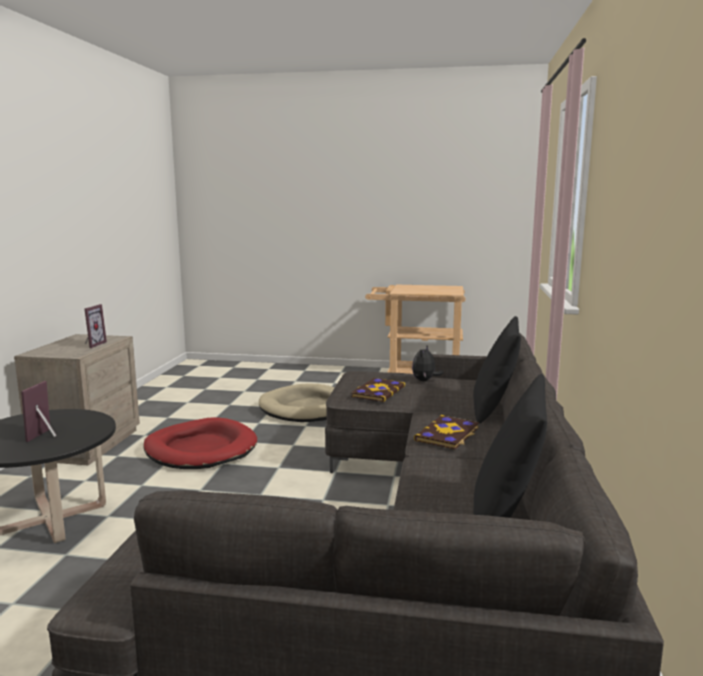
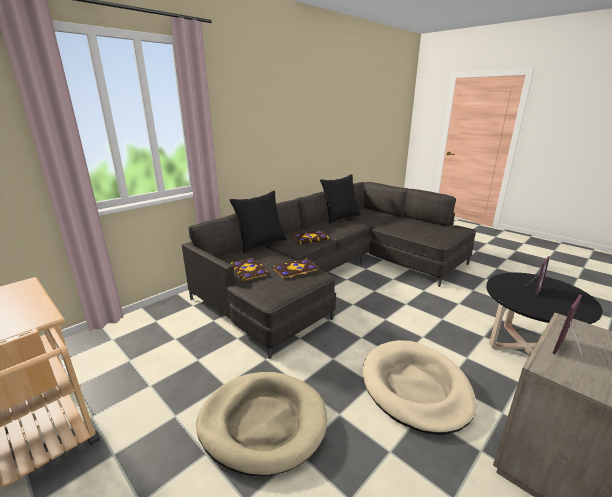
camera: 145 degrees left, 10 degrees up
red dog bed [143,417,257,469] -> beige dog bed [362,340,476,435]
plush toy [412,346,444,381] -> book [230,258,268,282]

